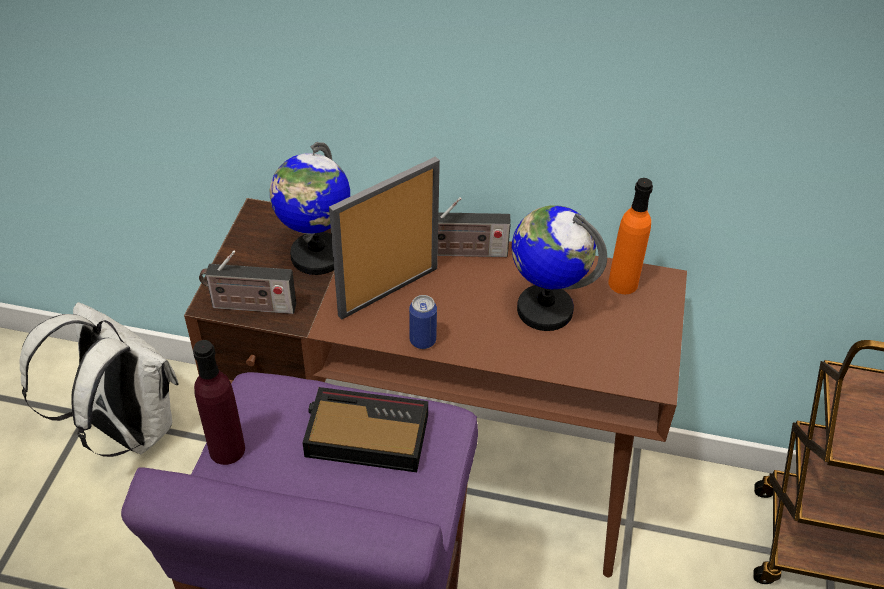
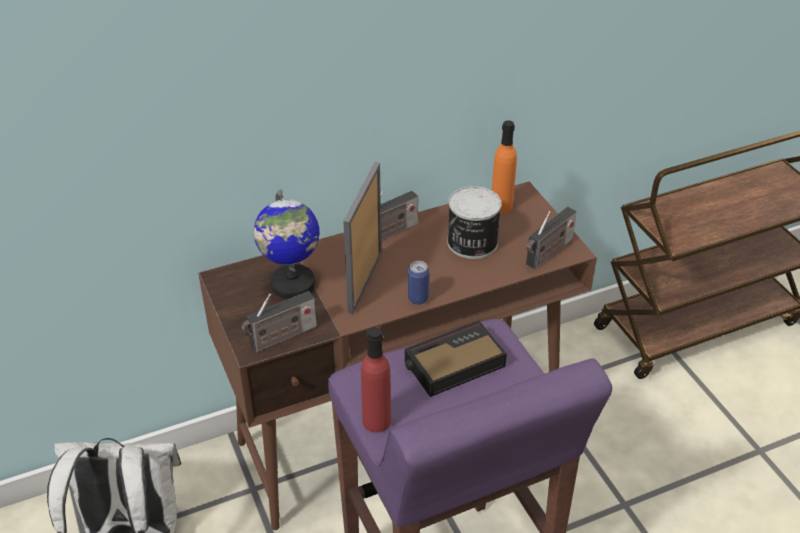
camera: 35 degrees left, 5 degrees down
purple bottle [193,340,245,465] -> red bottle [361,327,391,433]
globe [512,205,607,331] -> can [447,186,501,259]
none -> radio [526,207,577,269]

